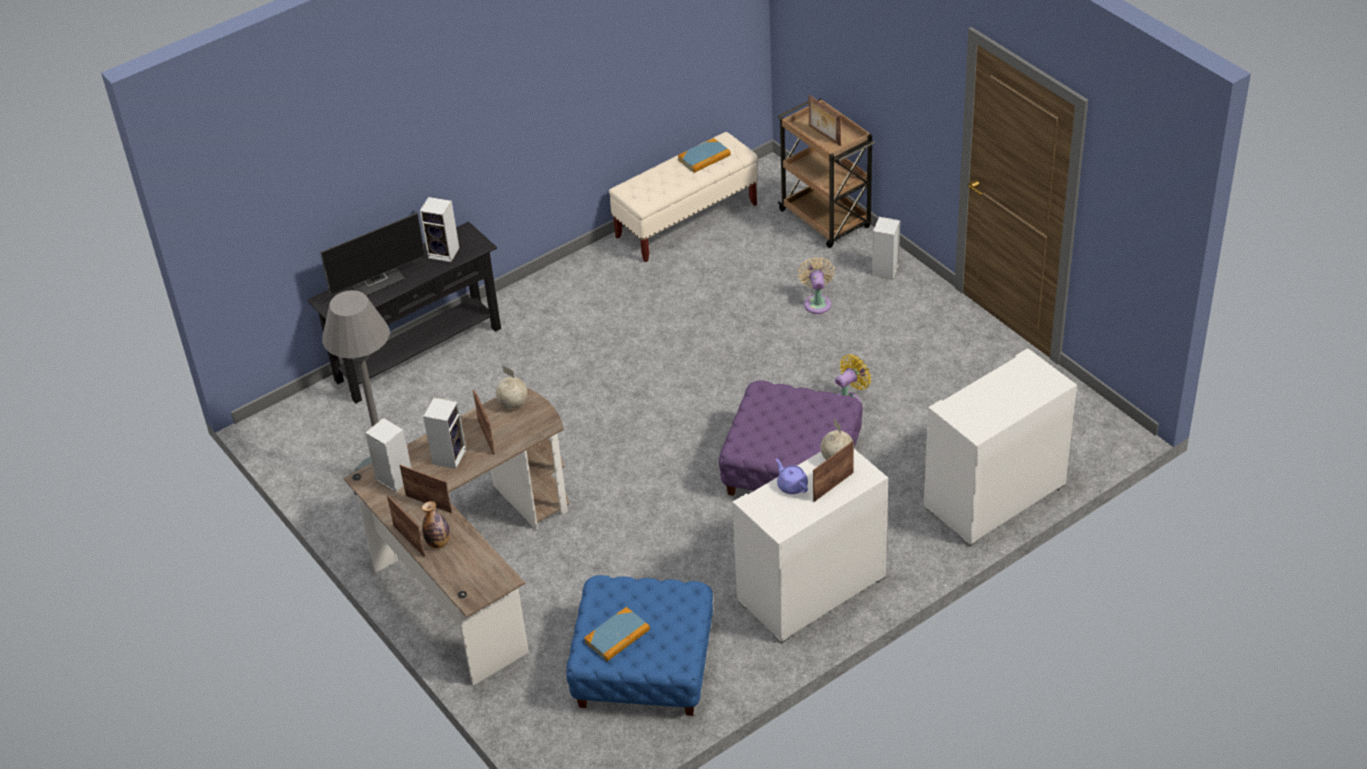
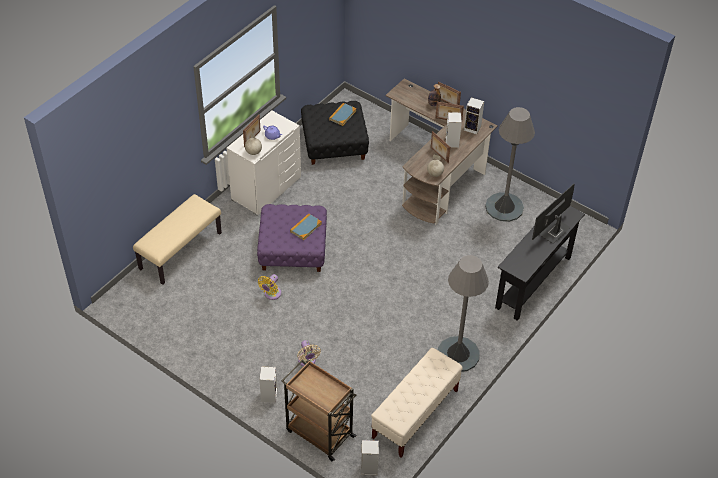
camera: 160 degrees right, 5 degrees up
speaker [420,197,459,262] -> speaker moved to [361,440,379,475]
blue ottoman [566,575,713,716] -> black ottoman [301,101,369,165]
book [678,138,731,173] -> book moved to [290,213,322,240]
picture frame [808,95,841,146] -> none
white dresser [924,348,1077,547] -> beige bench [133,194,222,285]
none -> grey floor lamp [437,255,489,372]

